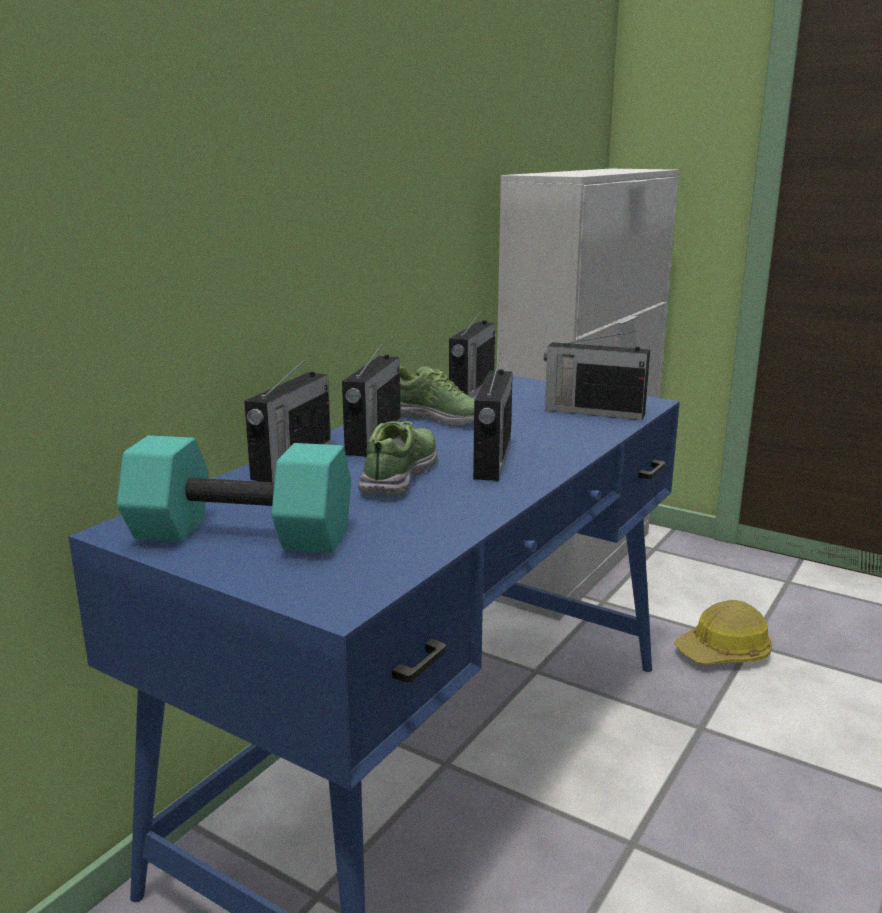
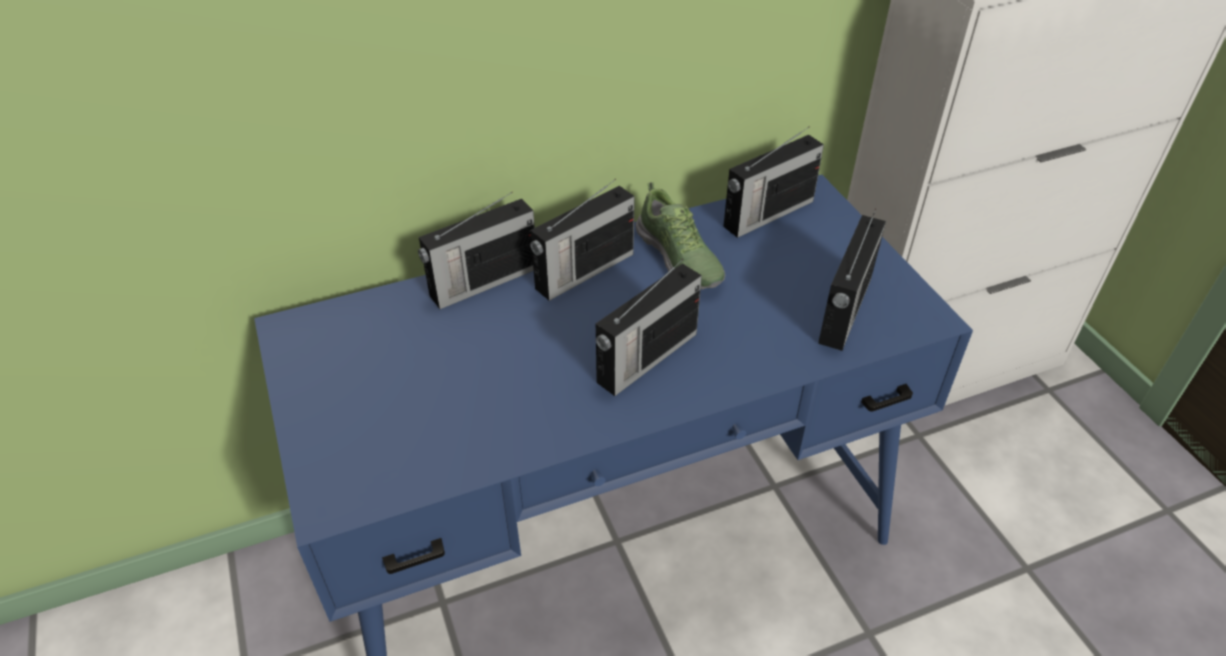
camera: 35 degrees right, 25 degrees up
turquoise dumbbell [117,435,351,553] -> none
shoe [358,421,437,495] -> none
radio [544,331,650,420] -> radio turned 120 degrees counterclockwise [818,209,886,351]
hard hat [674,600,773,665] -> none

